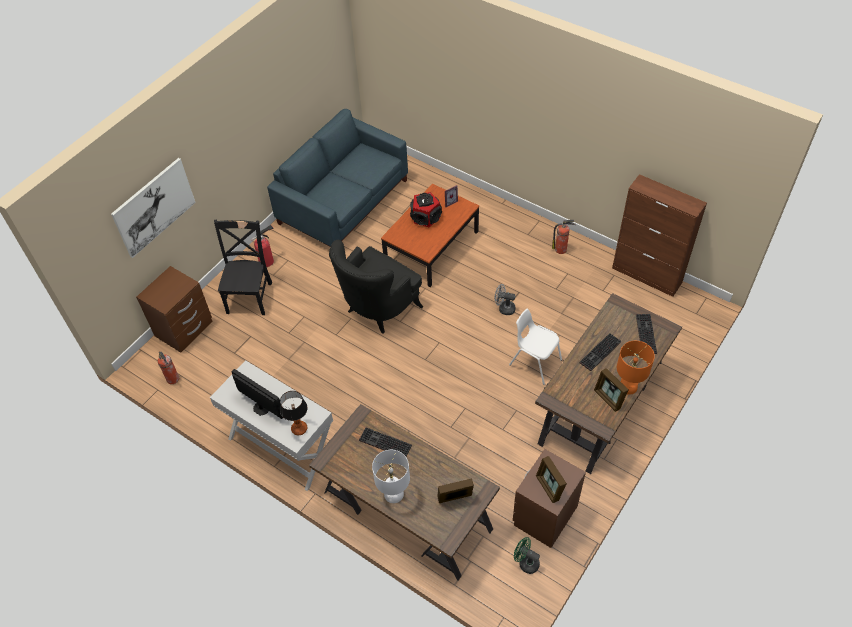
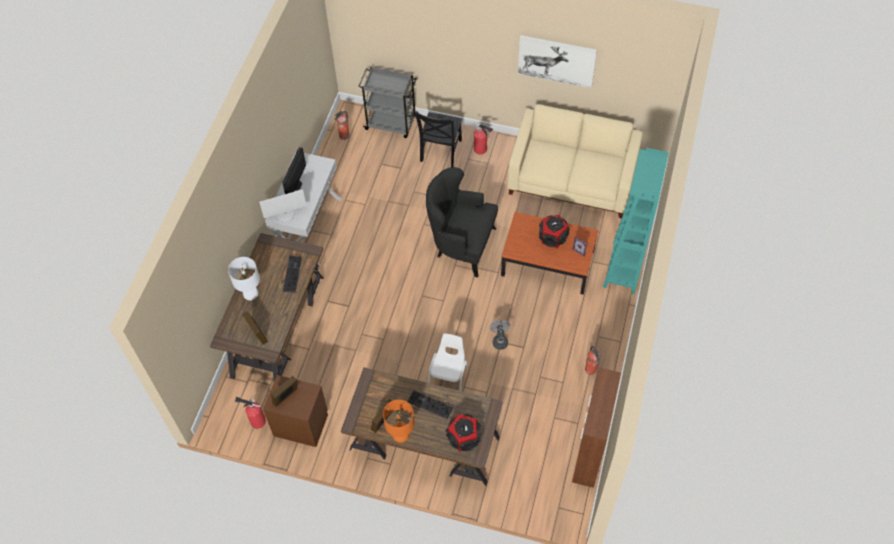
camera: 70 degrees right, 5 degrees up
picture [111,158,196,258] -> picture moved to [518,35,597,88]
brown nightstand [136,266,213,353] -> grey cart [358,66,417,138]
black chair [214,219,272,315] -> black chair turned 120 degrees clockwise [415,111,462,167]
blue sofa [267,109,408,246] -> beige sofa [508,104,643,218]
table lamp [280,391,307,435] -> monitor [259,189,306,222]
green fan [514,537,540,574] -> fire extinguisher [235,397,266,429]
keyboard [636,314,657,354] -> speaker [446,414,481,452]
none -> turquoise bookcase [603,148,669,294]

